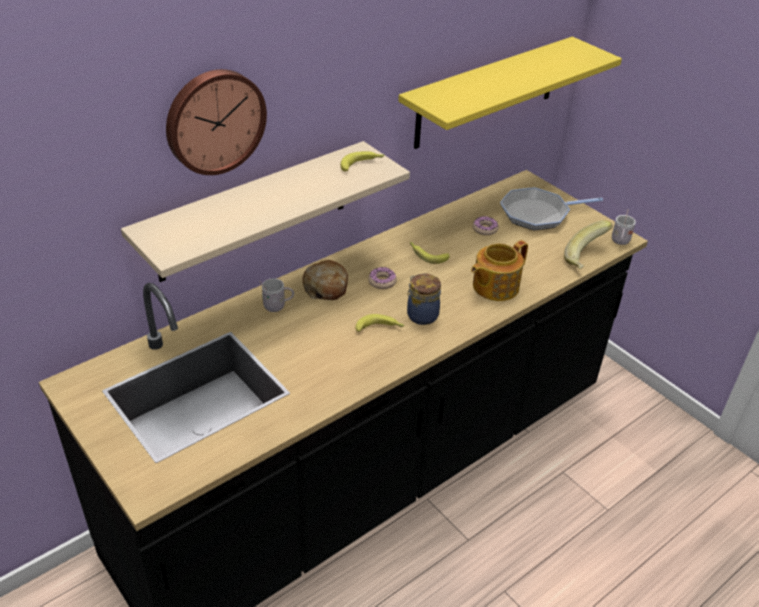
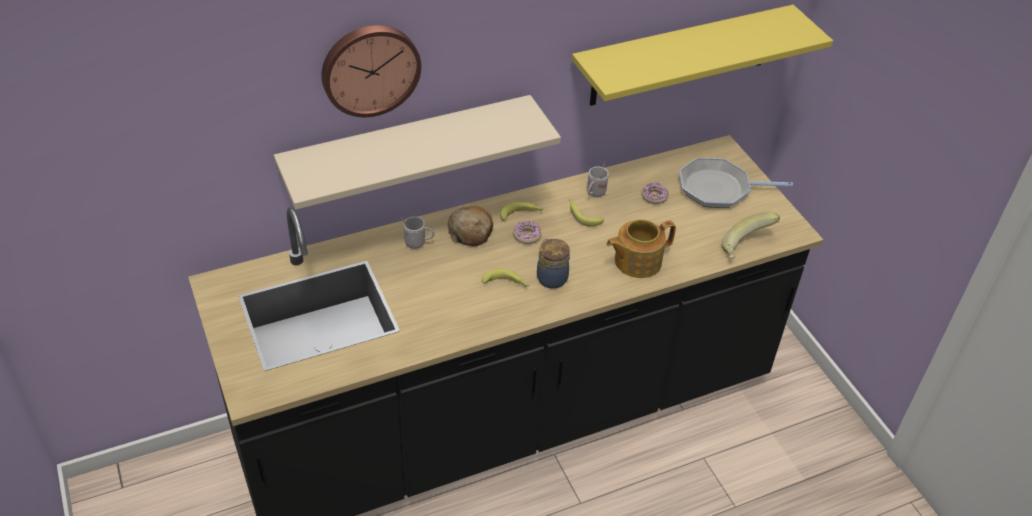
camera: 15 degrees right, 5 degrees up
banana [341,151,385,171] -> banana moved to [500,202,544,221]
white mug [612,209,636,245] -> white mug moved to [587,162,609,197]

